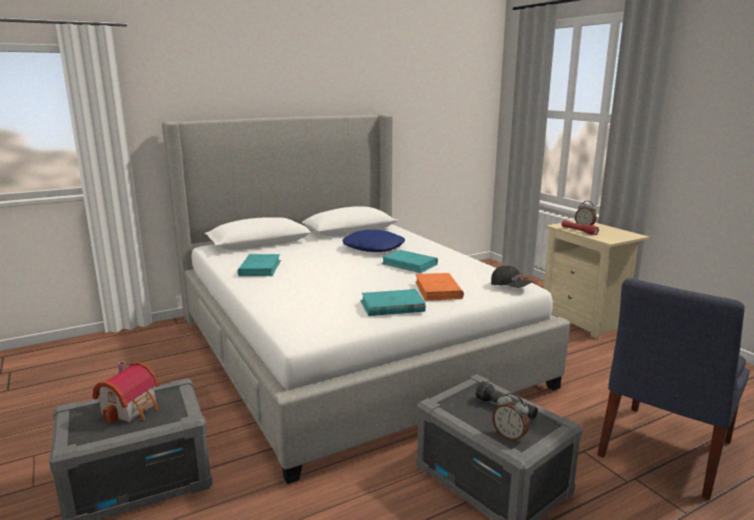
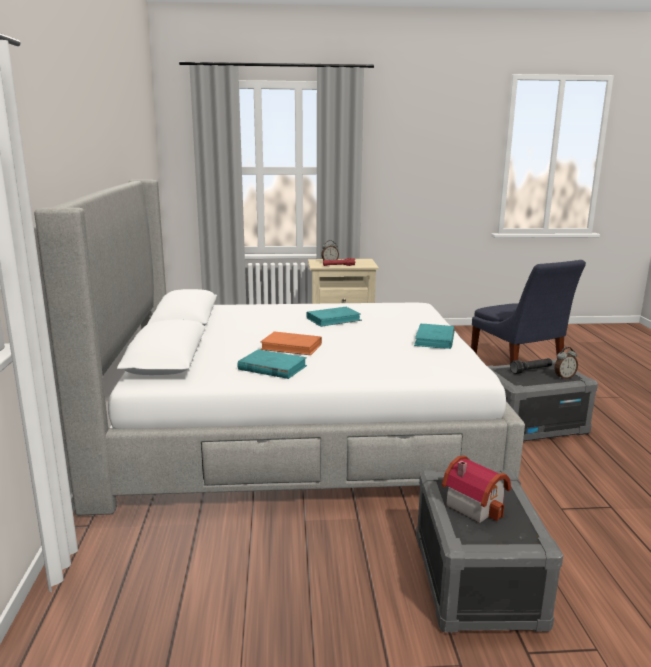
camera: 65 degrees left, 0 degrees up
blue pillow [342,230,405,252] -> none
orange book [415,273,464,301] -> orange book moved to [261,331,322,355]
black cap [491,266,532,288] -> none

